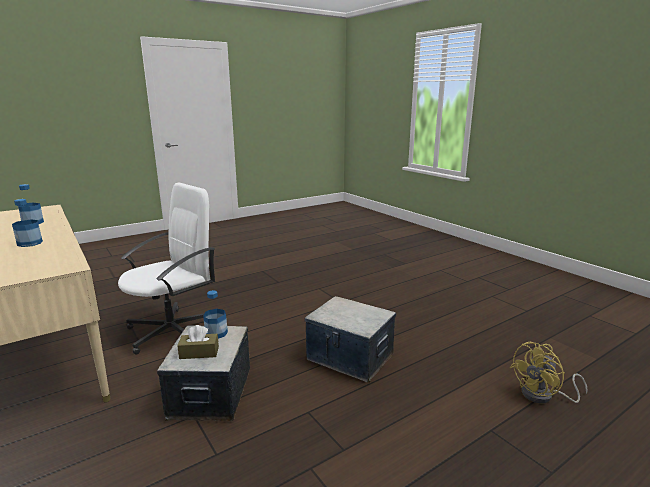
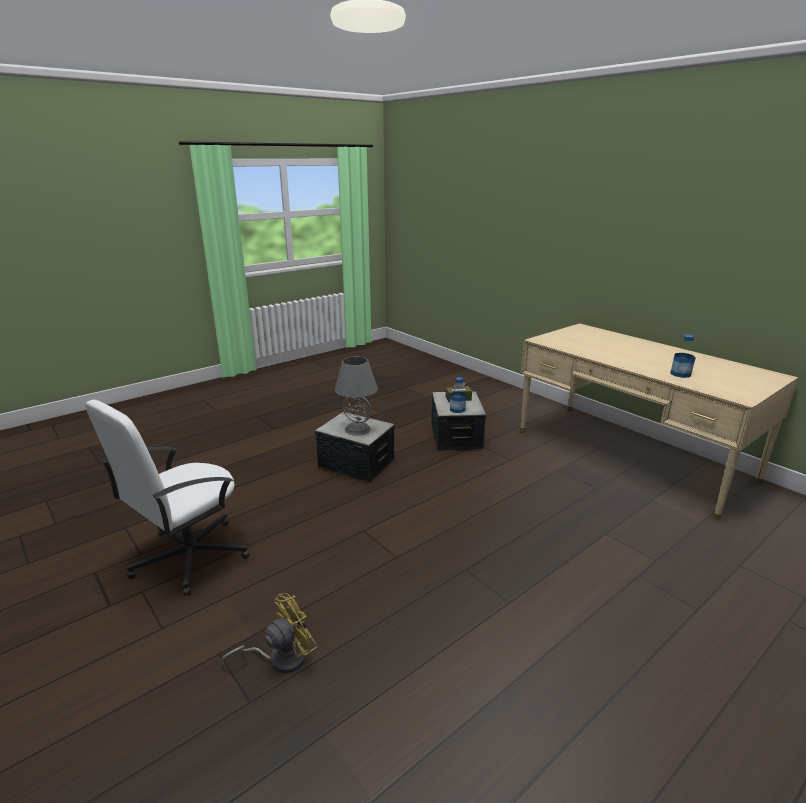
camera: 175 degrees right, 5 degrees up
bottle [12,199,43,247] -> none
white office chair [118,183,215,355] -> white office chair moved to [85,400,249,596]
yellow fan [510,342,588,403] -> yellow fan moved to [220,593,318,673]
none -> grey table lamp [334,357,378,436]

